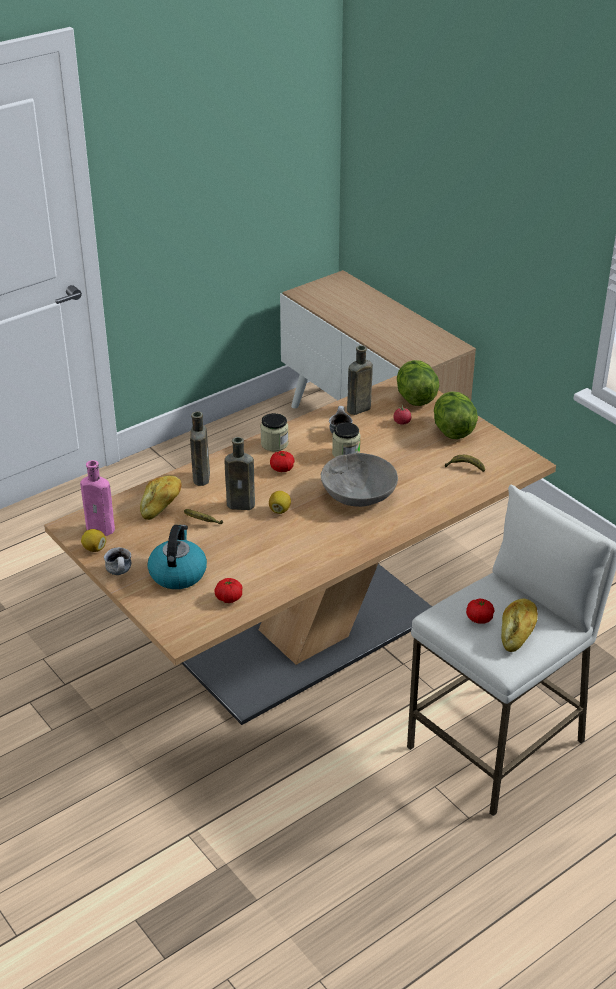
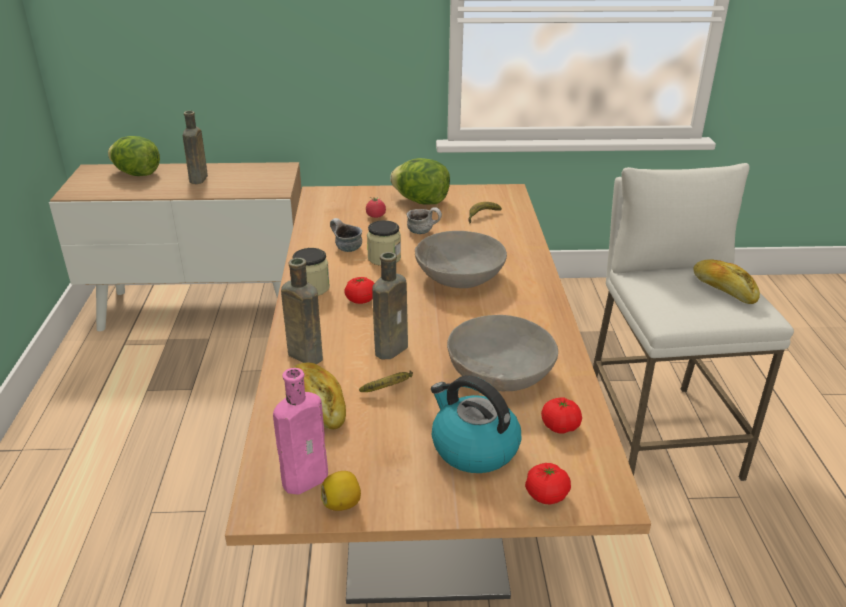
camera: 55 degrees left, 5 degrees down
mug [104,547,131,575] -> mug moved to [407,207,442,234]
lemon [269,491,291,514] -> none
brown bottle [347,345,373,415] -> brown bottle moved to [183,111,208,184]
lettuce [397,360,440,406] -> lettuce moved to [108,136,160,176]
tomato [466,598,494,623] -> tomato moved to [525,463,571,504]
none -> grey bowl [447,315,558,391]

